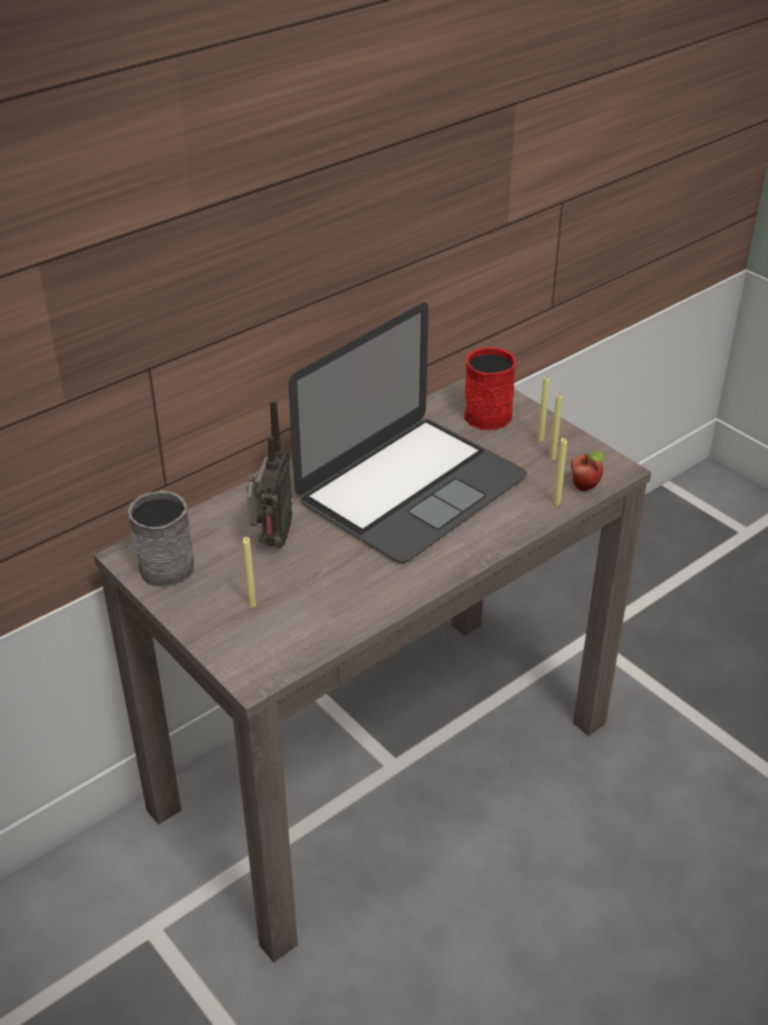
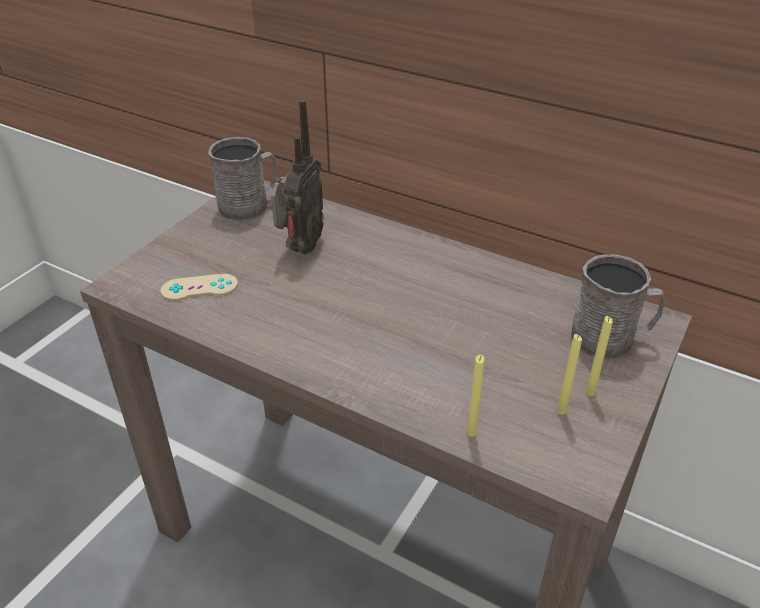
camera: 70 degrees right, 0 degrees up
yellow candle [243,537,256,608] -> none
radio [246,399,292,548] -> radio turned 60 degrees counterclockwise [271,99,324,254]
laptop [288,302,527,563] -> none
red mug [464,347,516,430] -> grey mug [570,254,665,360]
apple [571,450,605,491] -> none
none -> beige game controller [160,274,238,301]

